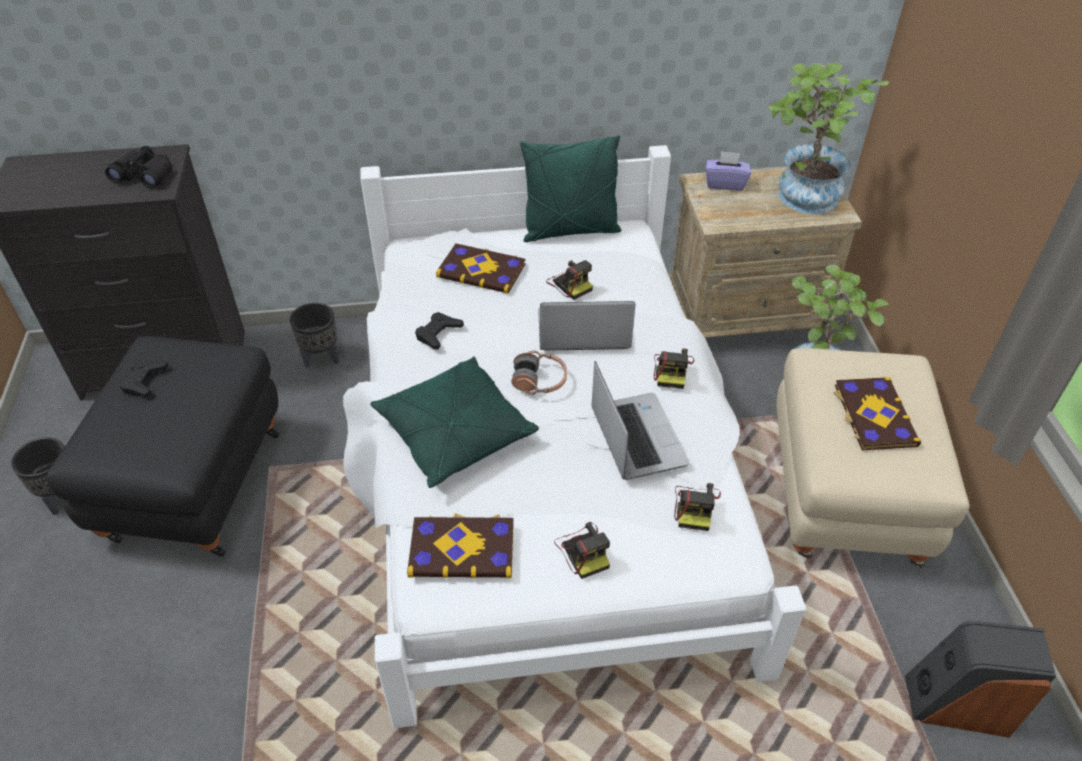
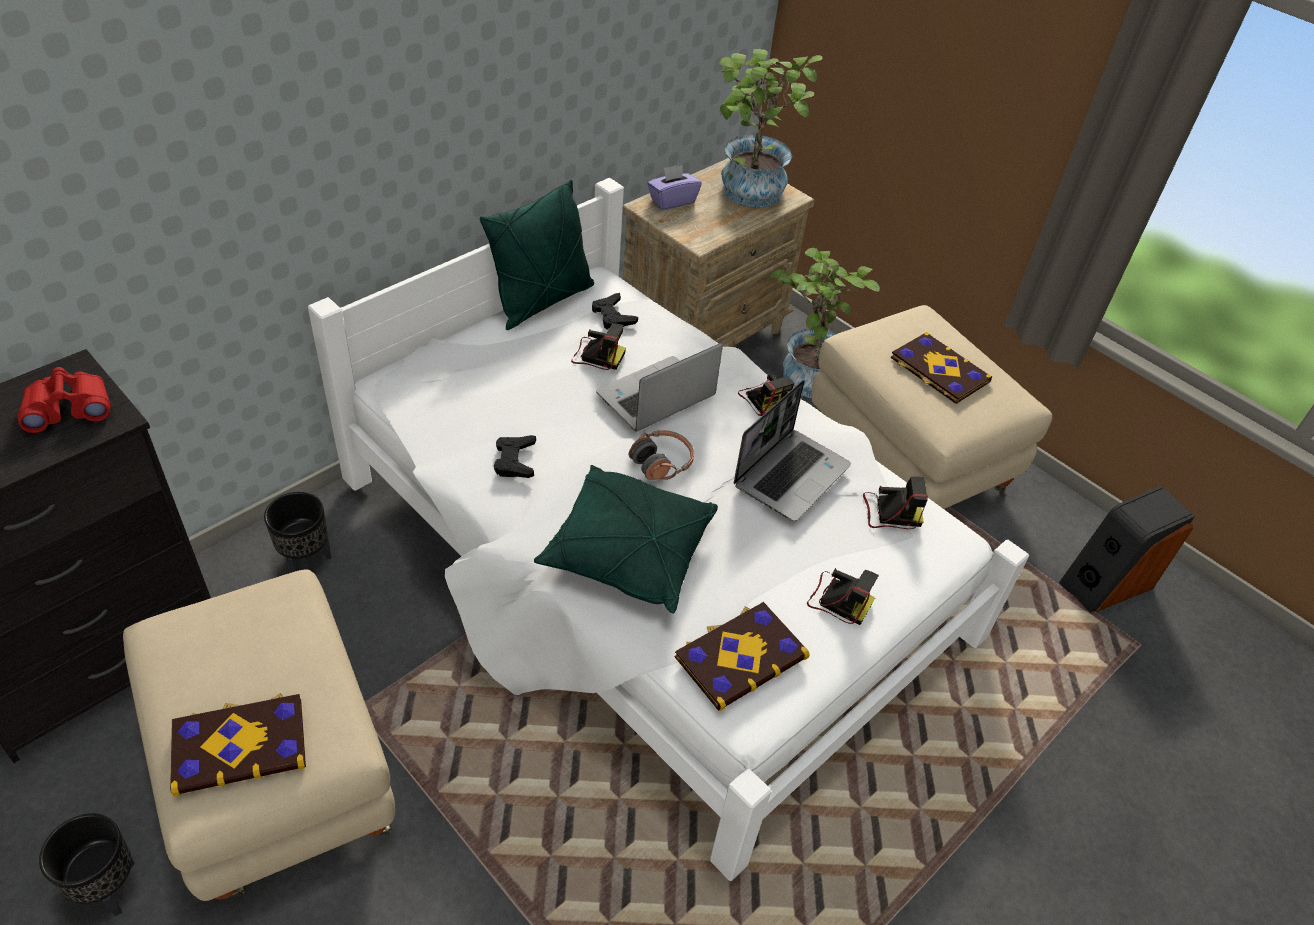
camera: 40 degrees left, 0 degrees up
black ottoman [46,336,279,557] -> beige ottoman [123,569,395,901]
black binoculars [105,146,172,188] -> red binoculars [17,367,111,433]
black game controller [120,360,169,397] -> black game controller moved to [592,293,638,330]
book [436,243,526,294] -> book moved to [170,693,306,796]
laptop [592,361,690,480] -> laptop turned 90 degrees clockwise [733,380,851,521]
camera [674,483,721,531] -> camera turned 60 degrees counterclockwise [863,477,928,529]

